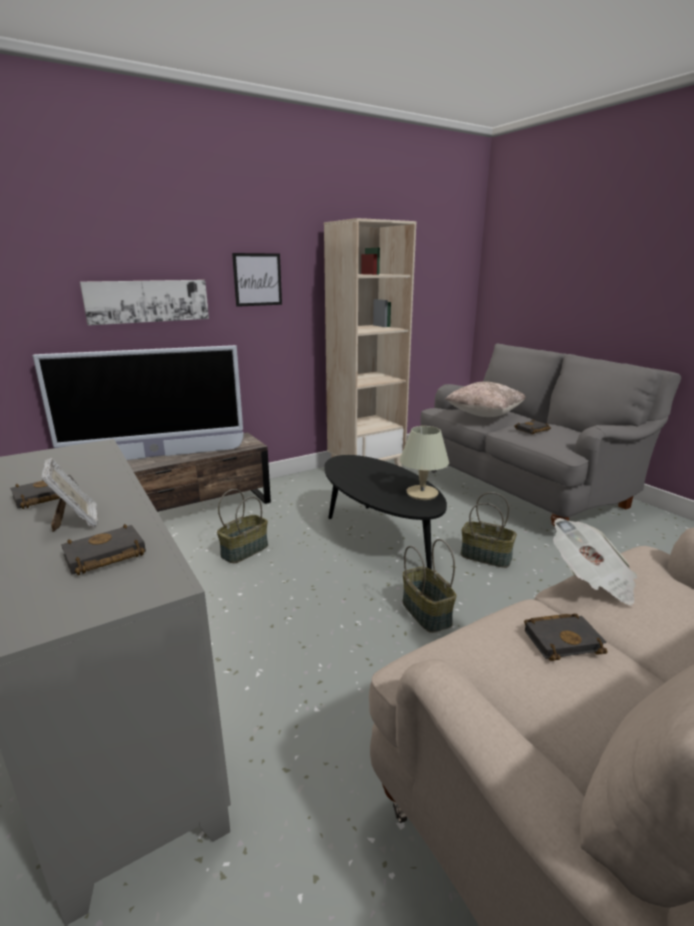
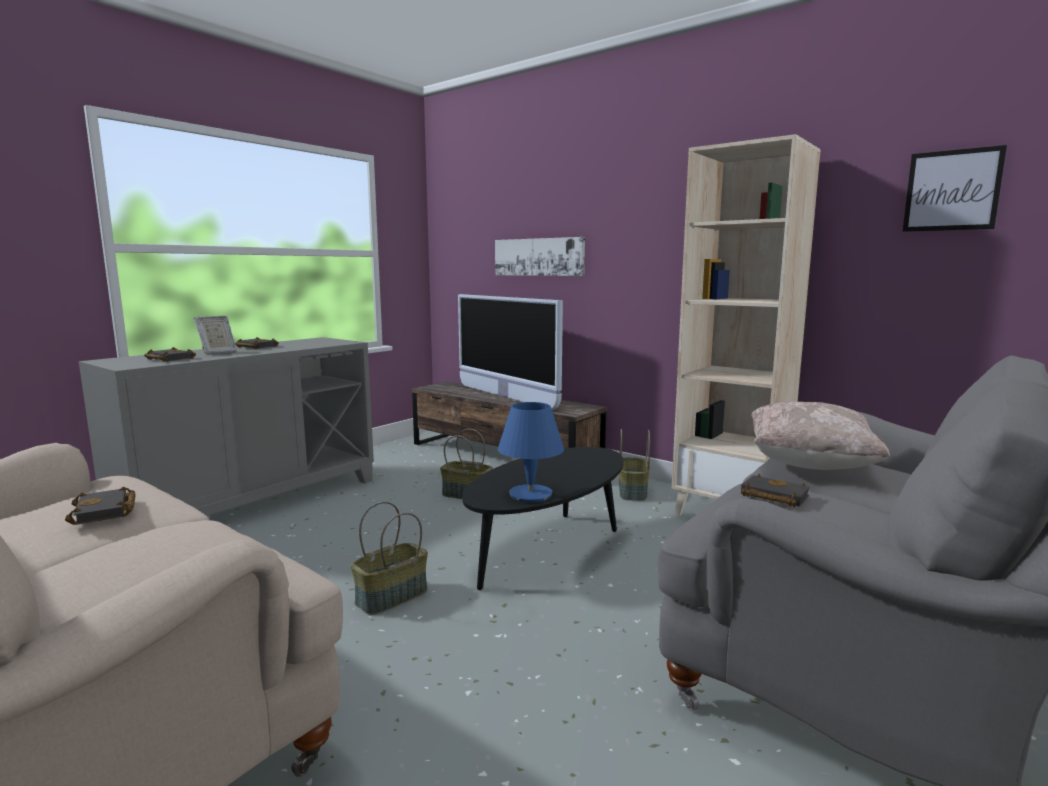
camera: 70 degrees right, 10 degrees down
picture [232,253,282,307] -> picture moved to [903,145,1007,232]
beige table lamp [400,426,449,500] -> blue table lamp [498,402,564,503]
basket [461,492,517,568] -> basket moved to [619,429,650,501]
newspaper [553,518,637,606] -> none

